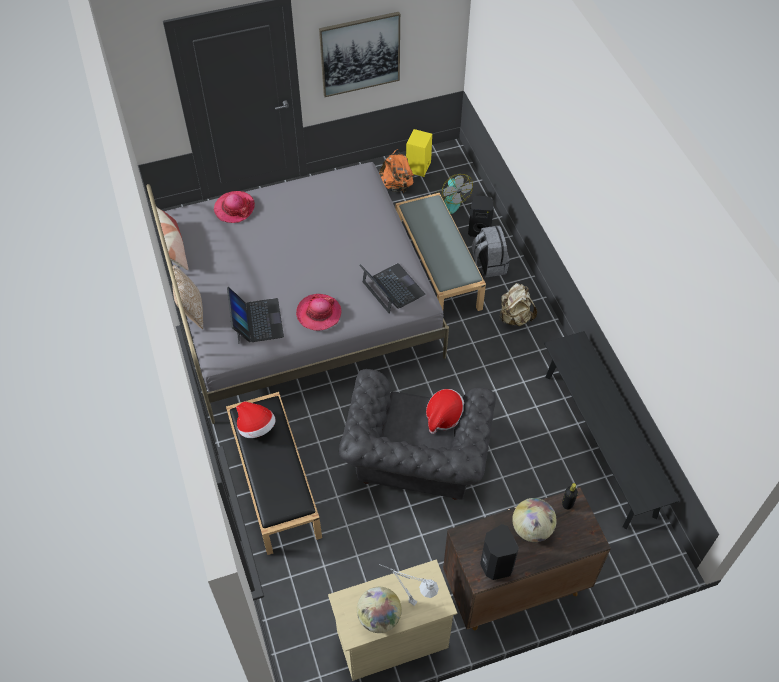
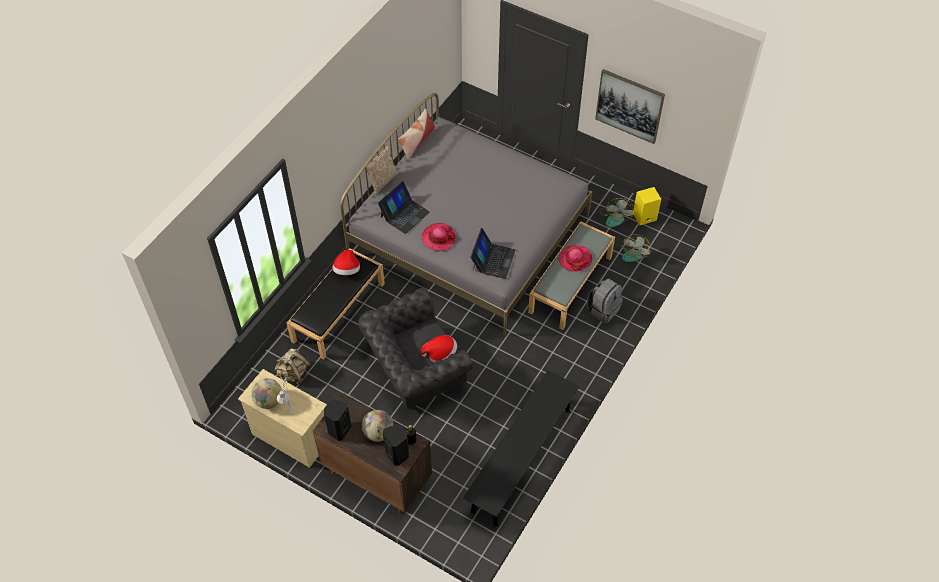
camera: 50 degrees right, 0 degrees up
hat [214,191,255,223] -> hat moved to [558,245,592,272]
orange backpack [379,149,414,193] -> fan [600,198,635,227]
black speaker [468,196,494,237] -> black speaker moved to [383,424,409,466]
beige backpack [499,283,537,326] -> beige backpack moved to [274,348,311,385]

